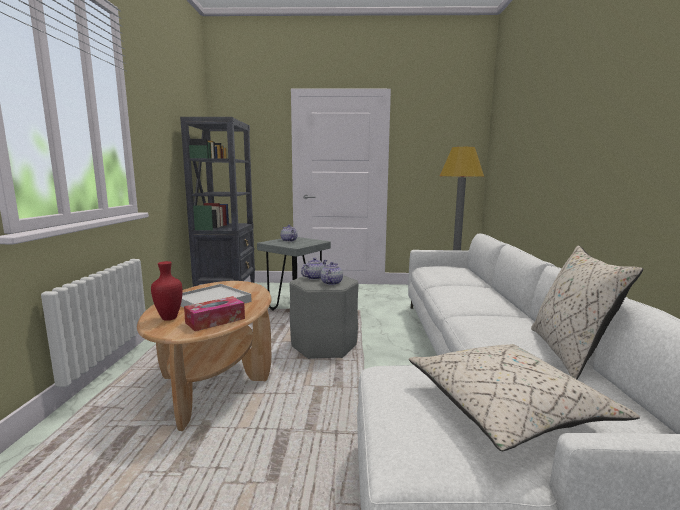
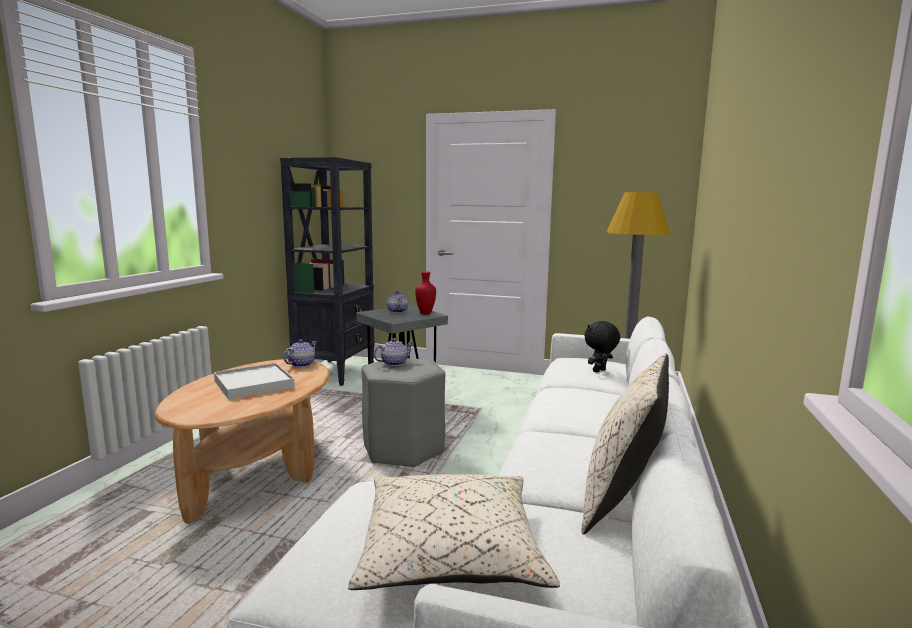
camera: 15 degrees right, 0 degrees up
red vase [151,261,182,321] -> red vase moved to [415,271,436,315]
tissue box [184,296,245,331] -> none
teapot [320,262,343,285] -> teapot moved to [284,339,317,367]
none -> black plush toy [584,321,620,373]

